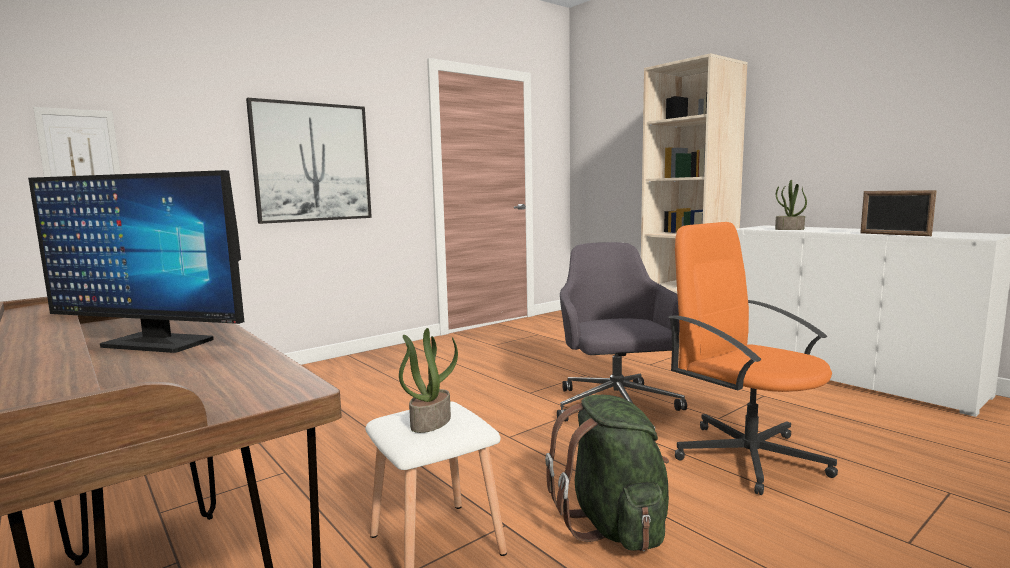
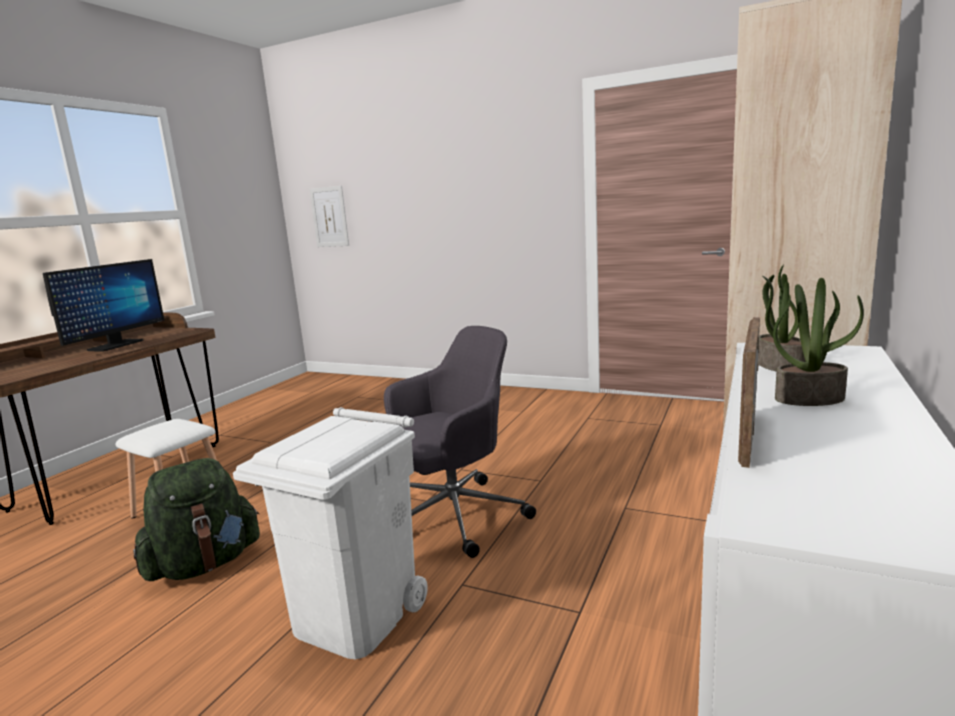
camera: 65 degrees right, 5 degrees up
monitor [28,170,244,353] -> monitor turned 150 degrees counterclockwise [43,259,165,352]
picture [246,98,372,224] -> none
potted plant [399,328,458,433] -> potted plant moved to [773,278,864,406]
orange office chair [669,222,838,495] -> white trash can [233,407,428,660]

